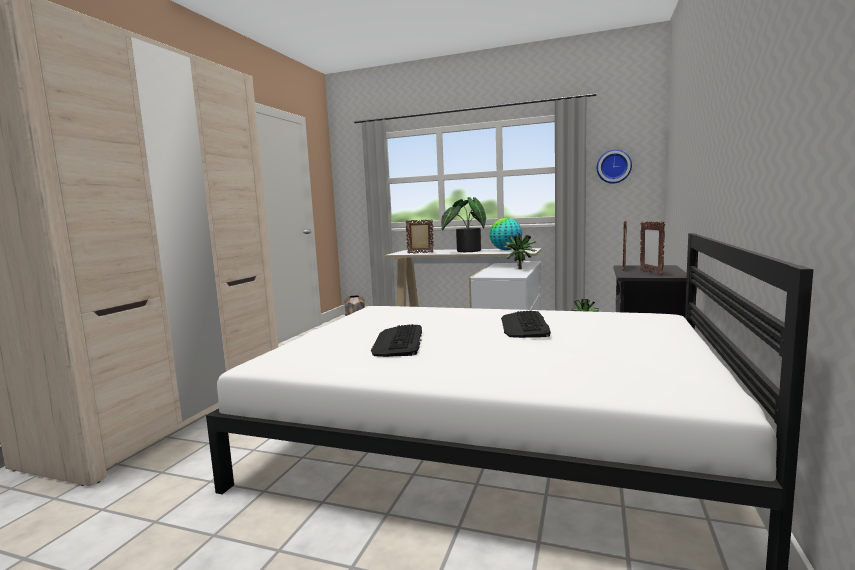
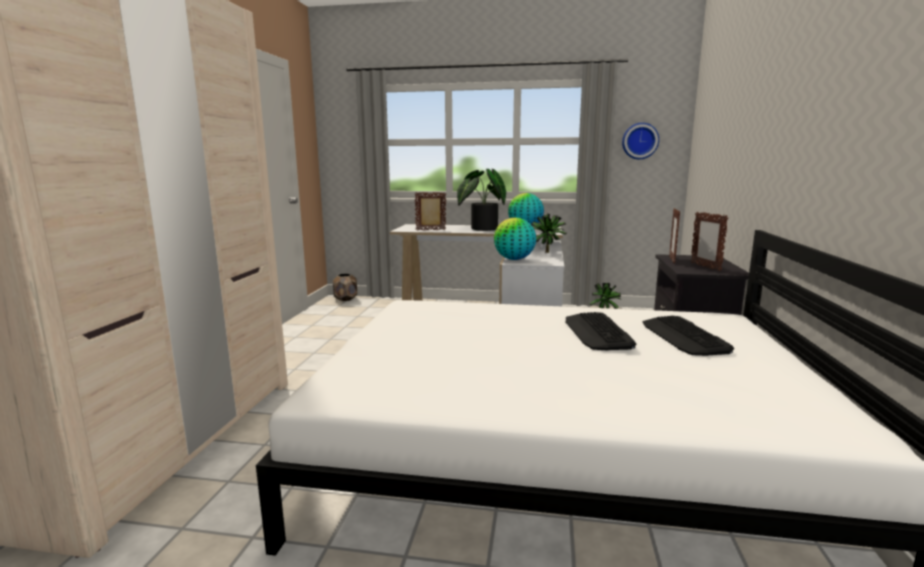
camera: 10 degrees left, 5 degrees up
keyboard [371,324,422,357] -> keyboard moved to [643,316,734,356]
none -> globe [494,218,536,260]

